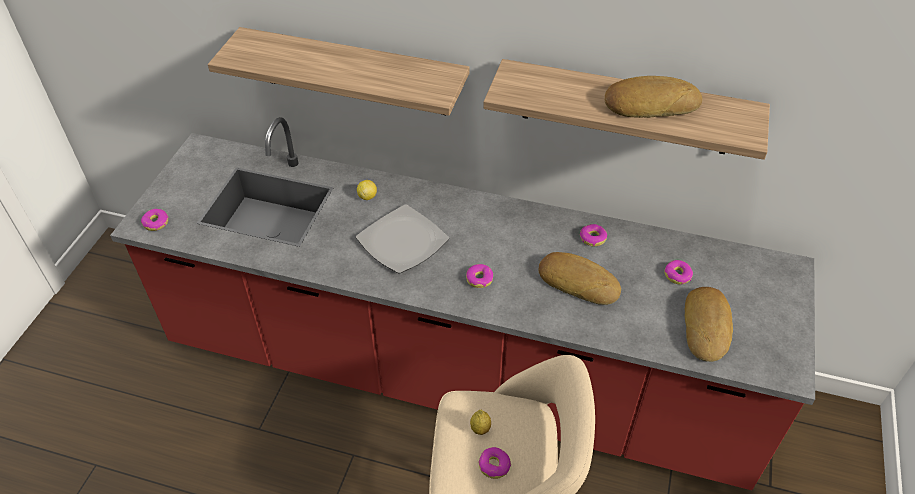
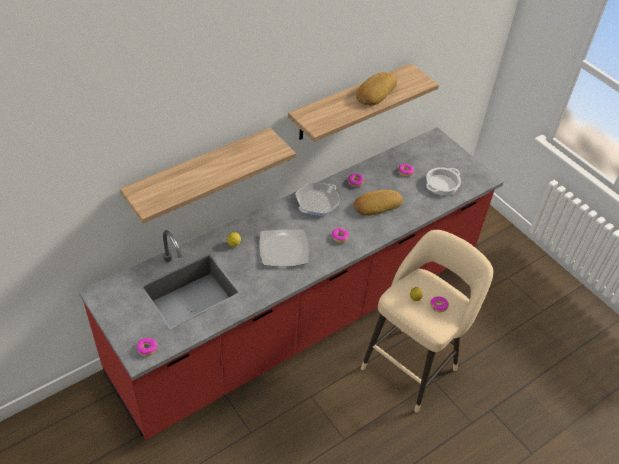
camera: 55 degrees left, 0 degrees up
bread [685,287,733,362] -> cooking pot [426,167,461,196]
none -> frying pan [295,182,341,216]

